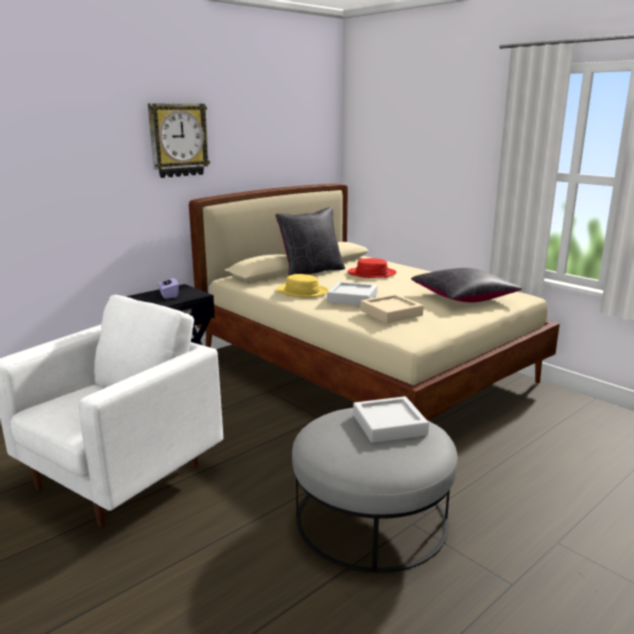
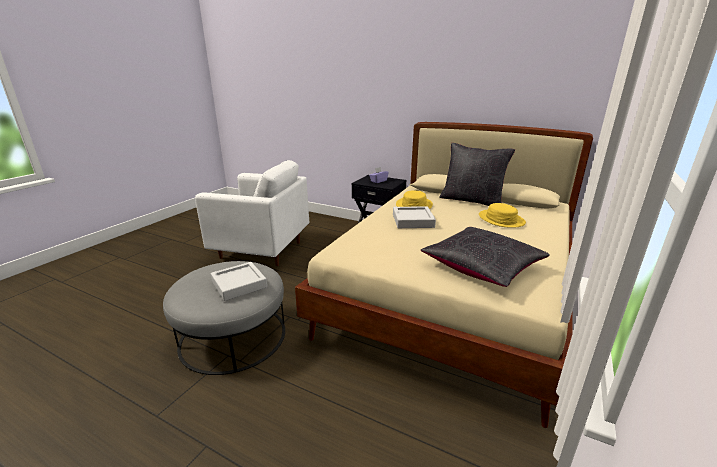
camera: 70 degrees right, 5 degrees up
wall clock [148,103,210,178] -> none
red hat [348,258,397,278] -> yellow hat [479,203,526,228]
beige tray [360,294,424,323] -> none

